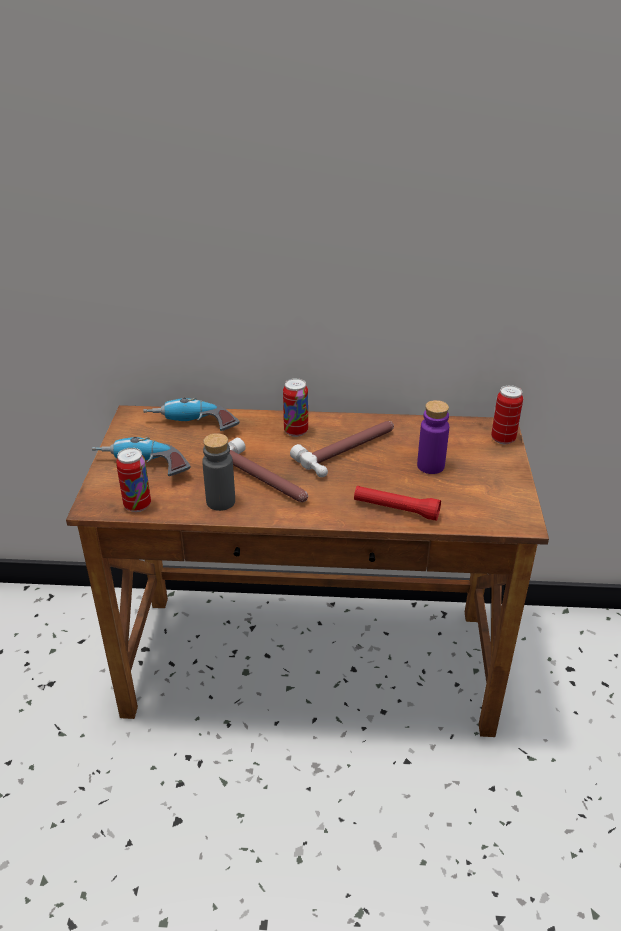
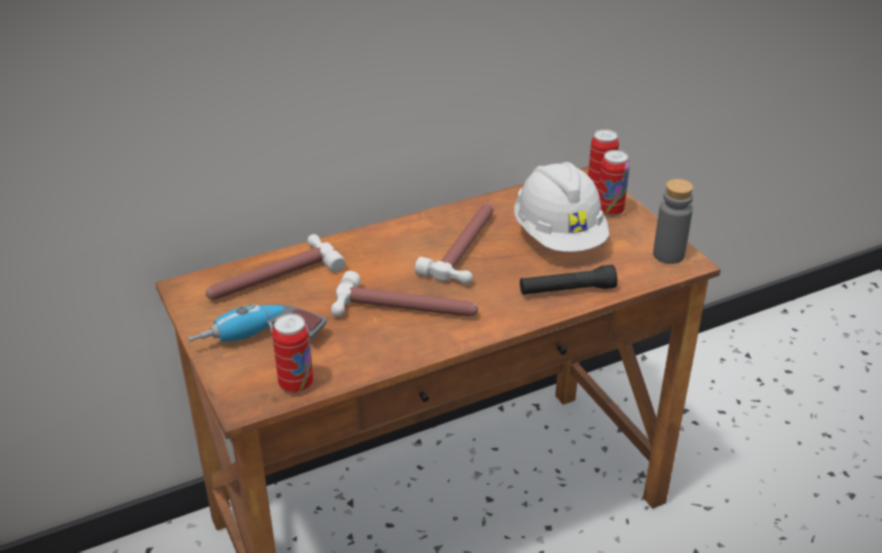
camera: 30 degrees left, 0 degrees up
power drill [143,398,239,431] -> hammer [206,234,345,300]
grey bottle [202,433,235,511] -> grey bottle moved to [653,179,693,264]
can [283,378,308,437] -> can moved to [598,150,630,217]
red flashlight [354,486,441,521] -> black flashlight [520,265,617,295]
purple bottle [417,400,449,474] -> white hard hat [514,162,609,252]

